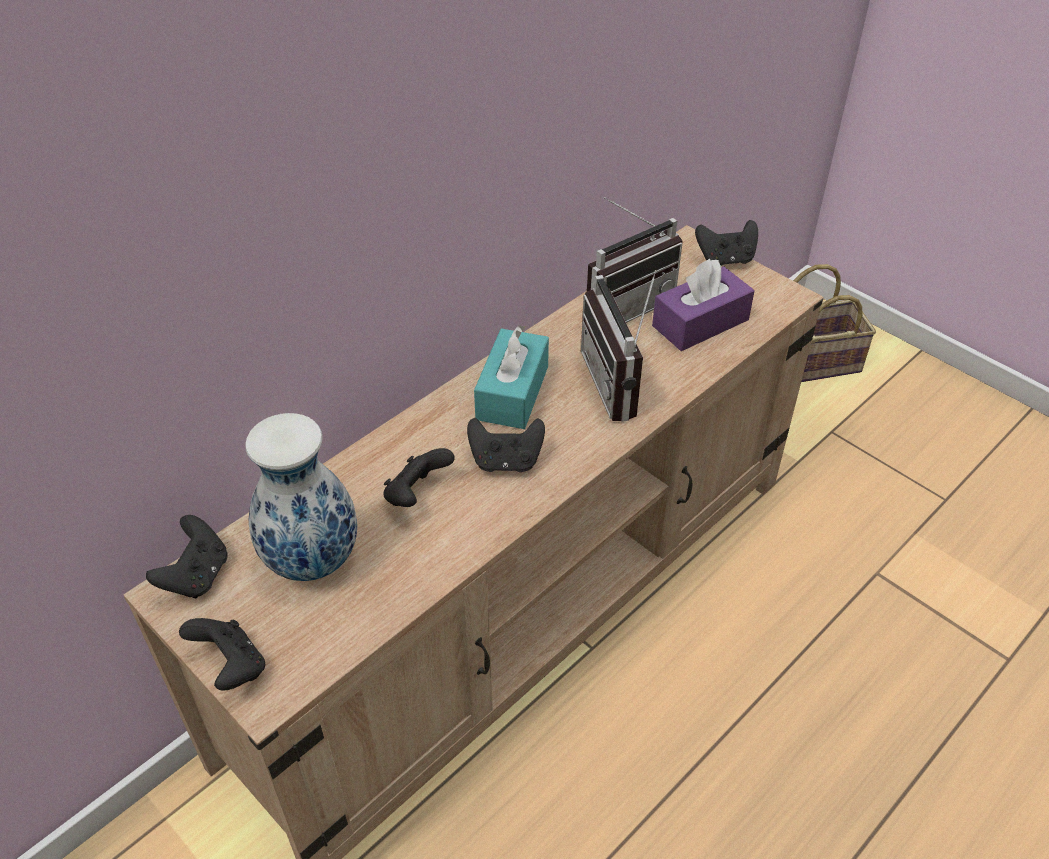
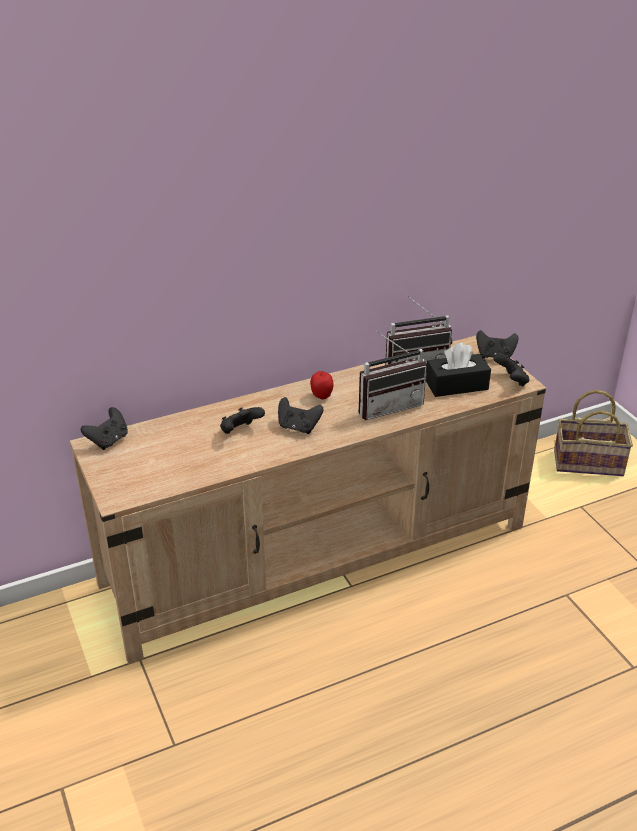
camera: 20 degrees right, 10 degrees down
black game controller [179,618,265,691] -> black game controller moved to [493,353,530,387]
vase [245,413,358,581] -> none
turquoise tissue box [474,325,549,429] -> apple [310,370,333,400]
radio [581,270,657,422] -> radio turned 120 degrees counterclockwise [359,331,427,420]
purple tissue box [652,259,755,351] -> black tissue box [426,342,491,397]

